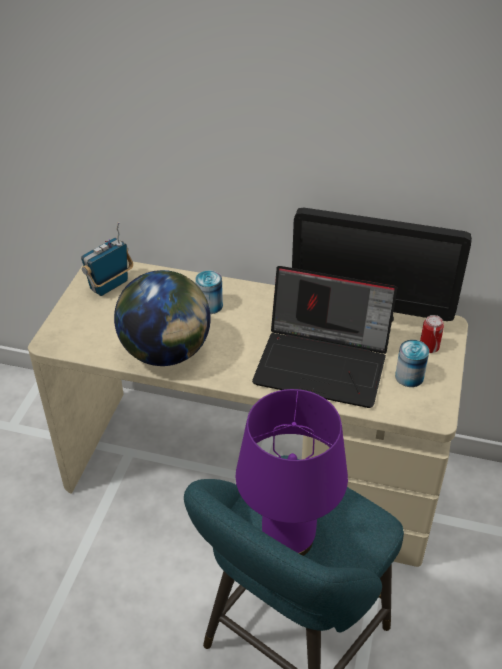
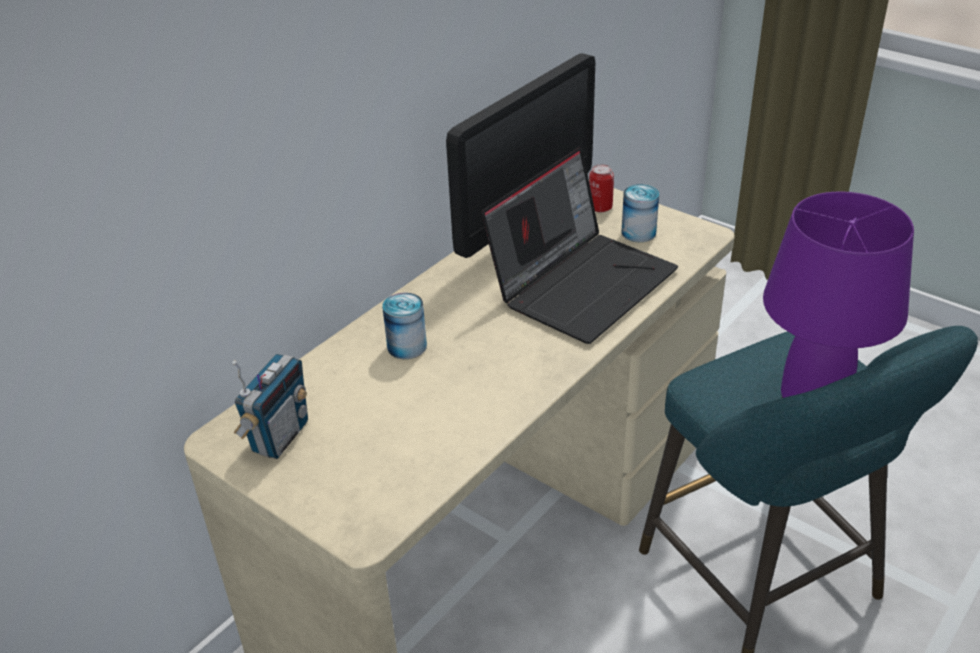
camera: 65 degrees left, 5 degrees down
radio [81,222,133,296] -> radio turned 135 degrees counterclockwise [232,354,308,459]
globe [114,270,211,366] -> none

